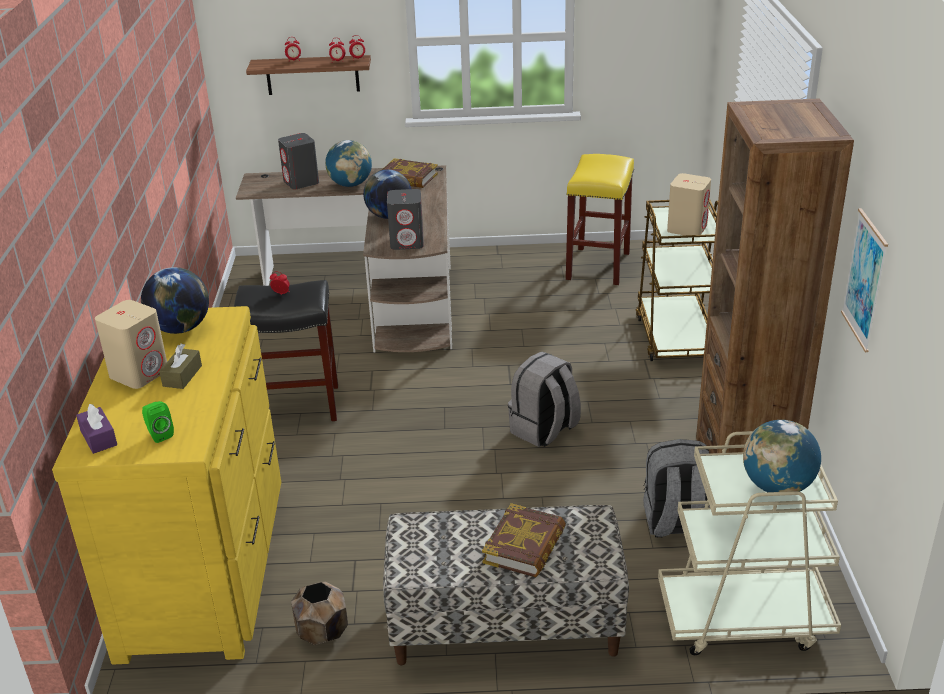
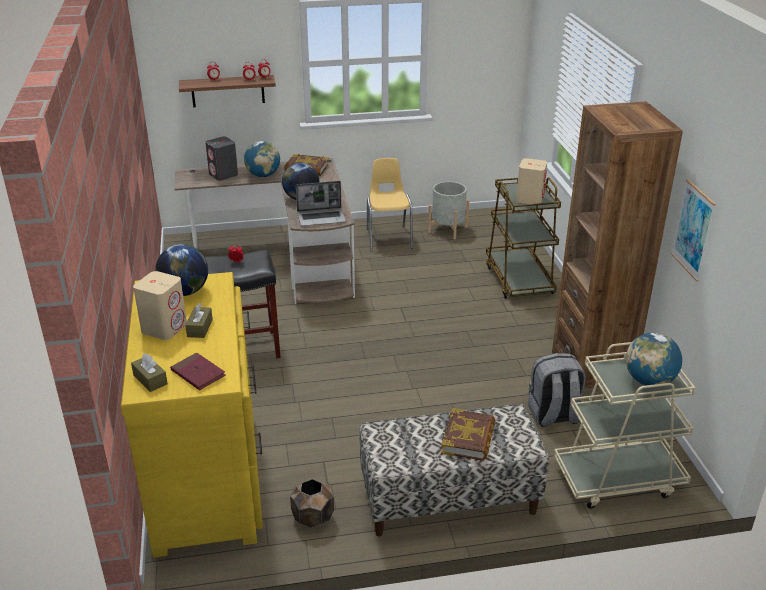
camera: 10 degrees left, 0 degrees up
purple tissue box [76,404,117,454] -> brown tissue box [131,353,168,392]
green speaker [142,401,174,443] -> red book [170,353,226,390]
grey speaker [387,189,424,250] -> laptop [296,181,346,226]
grey backpack [508,352,581,447] -> none
yellow stool [566,154,634,285] -> grey planter [428,181,469,239]
none -> yellow chair [367,158,413,252]

